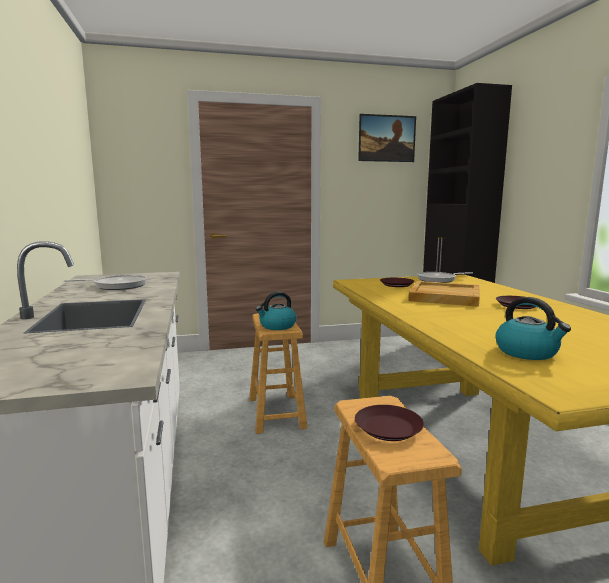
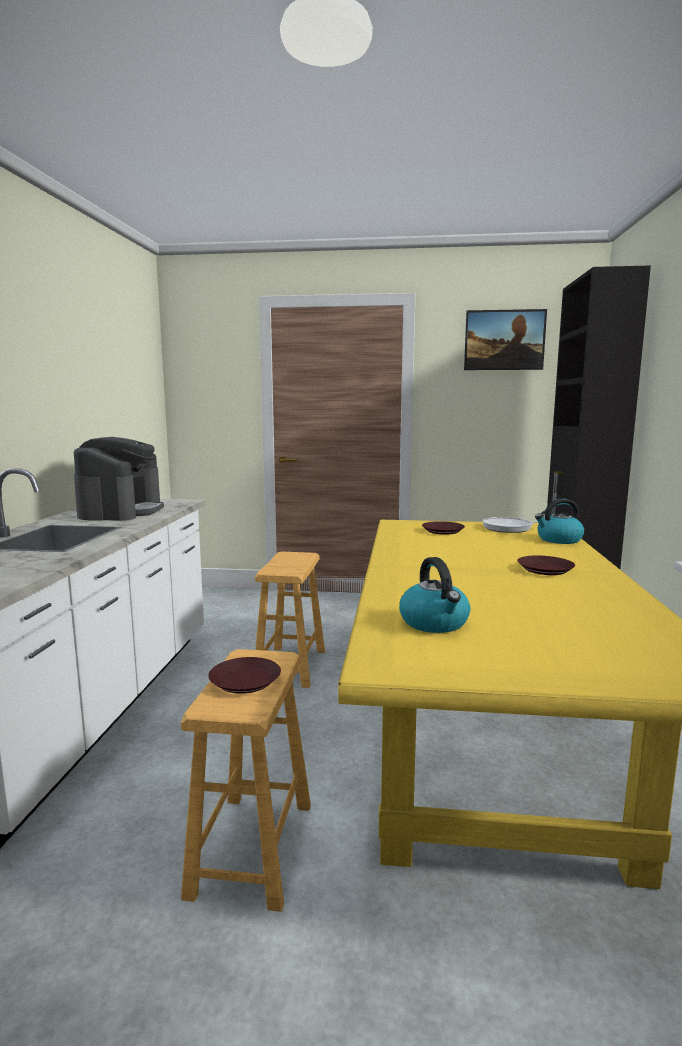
camera: 20 degrees right, 0 degrees up
frying pan [64,275,147,290] -> coffee machine [74,437,164,521]
kettle [256,292,296,330] -> kettle moved to [535,498,584,544]
beige tray [408,281,480,307] -> none

